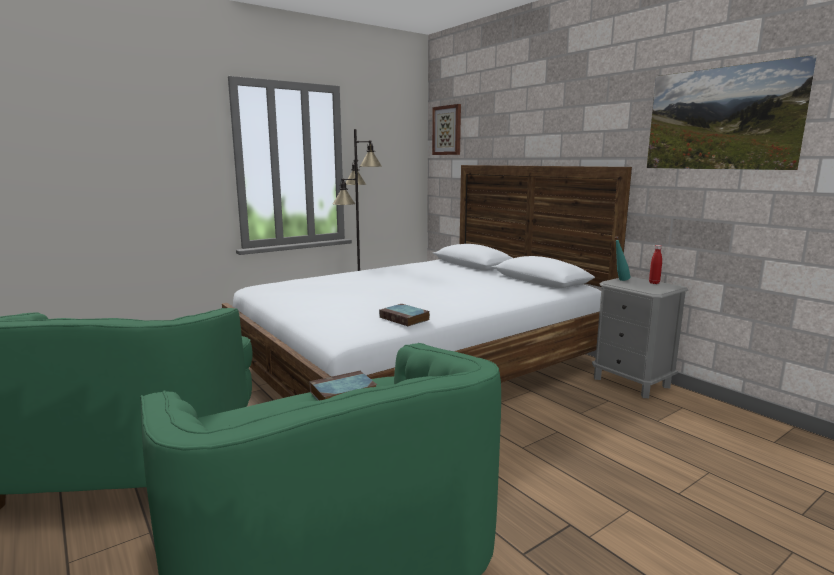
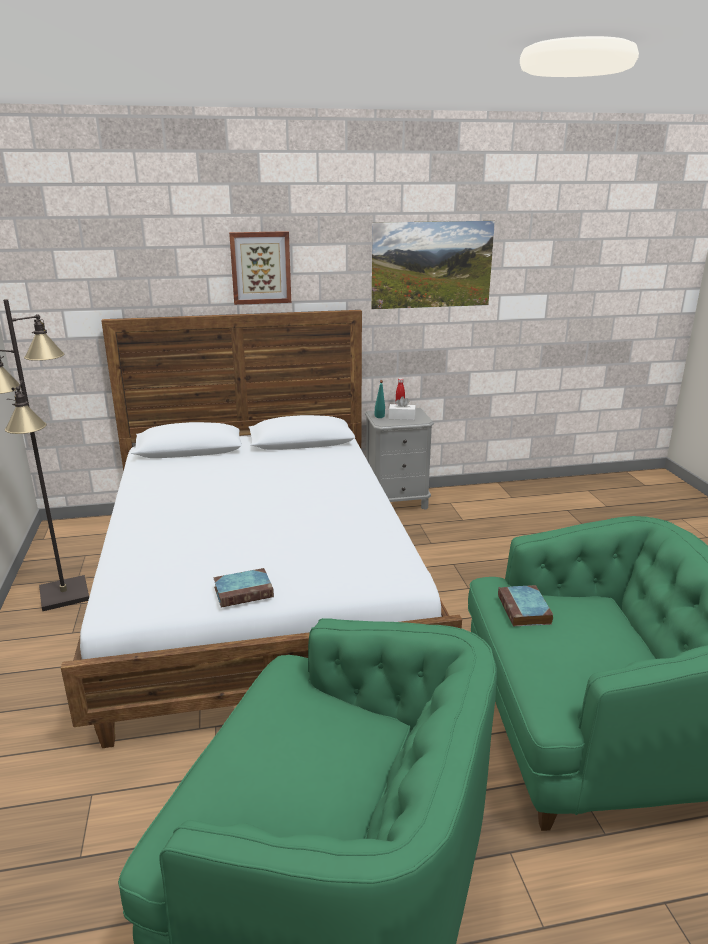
camera: 65 degrees left, 10 degrees up
book [379,304,430,326] -> book moved to [213,568,274,608]
picture [432,104,461,155] -> picture moved to [229,231,291,305]
none -> white tissue box [389,396,416,420]

